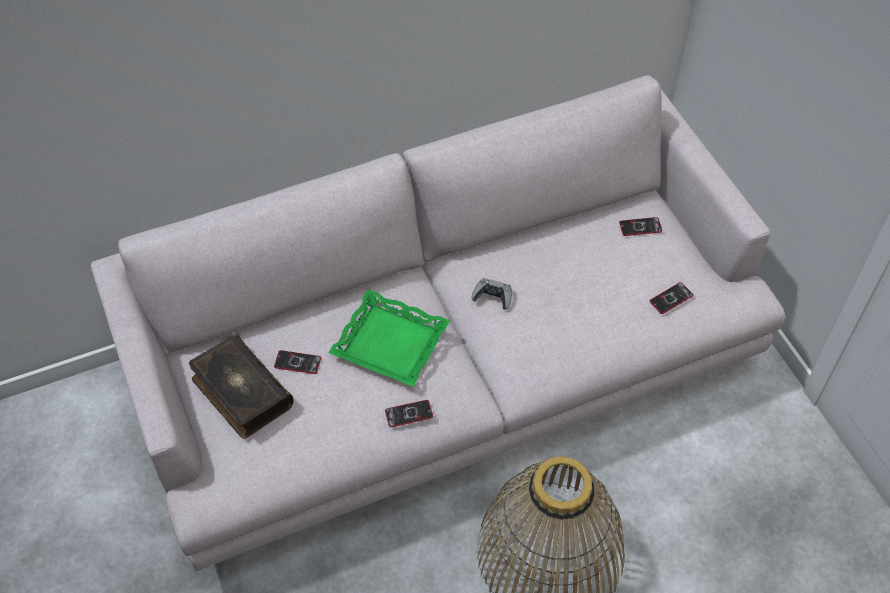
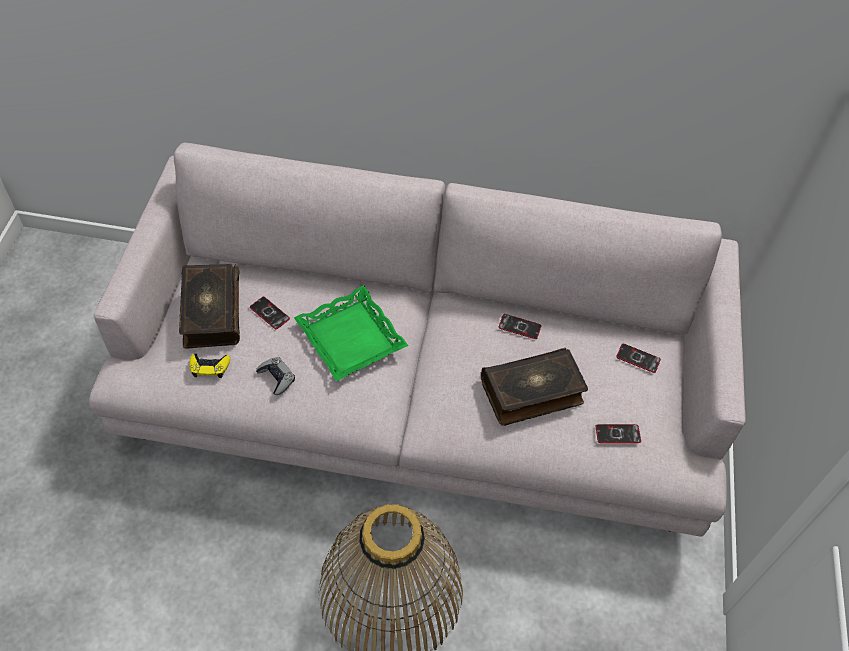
camera: 30 degrees right, 0 degrees up
phone [385,400,433,427] -> phone moved to [499,314,541,339]
grey game controller [472,278,512,310] -> grey game controller moved to [256,357,295,395]
none -> yellow game controller [190,354,230,378]
none -> book [481,348,588,426]

